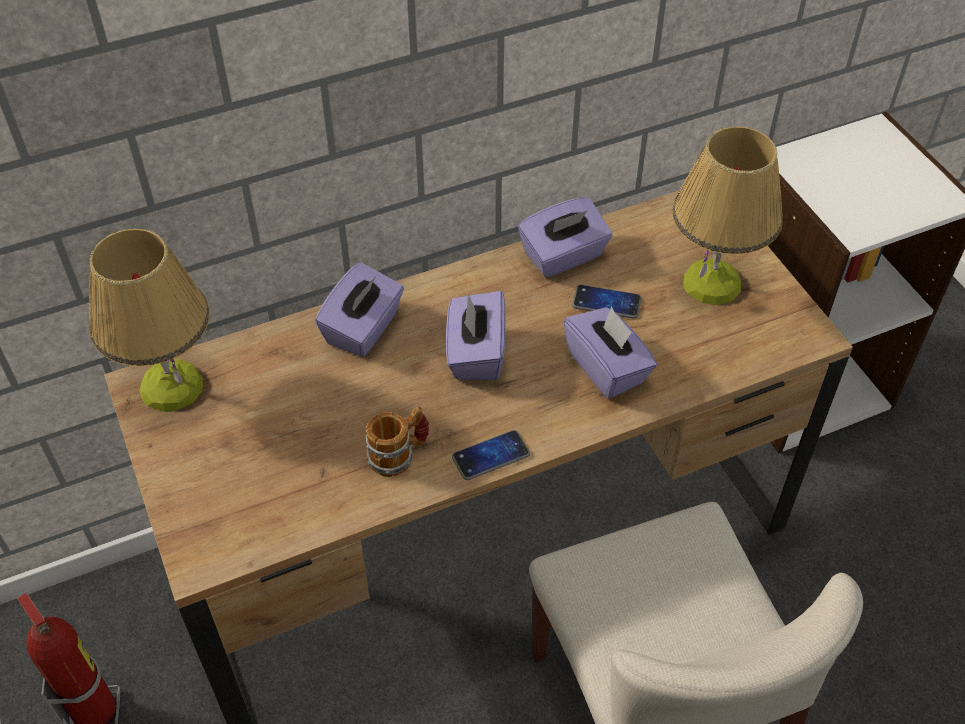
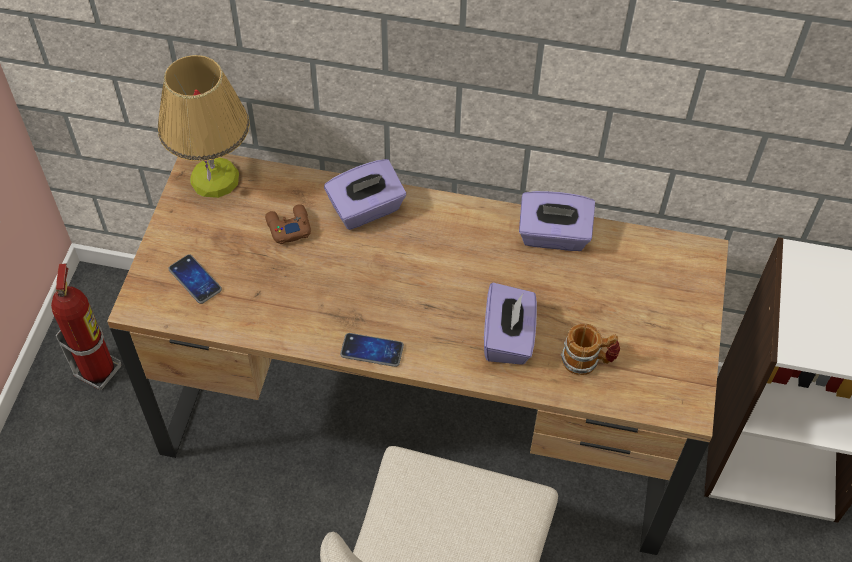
camera: 35 degrees right, 5 degrees up
mug [365,407,429,477] -> mug moved to [561,324,620,375]
purple tissue box [446,291,506,380] -> none
phone [572,285,642,318] -> phone moved to [168,255,222,304]
table lamp [672,126,783,305] -> none
none -> brown game controller [265,205,311,244]

